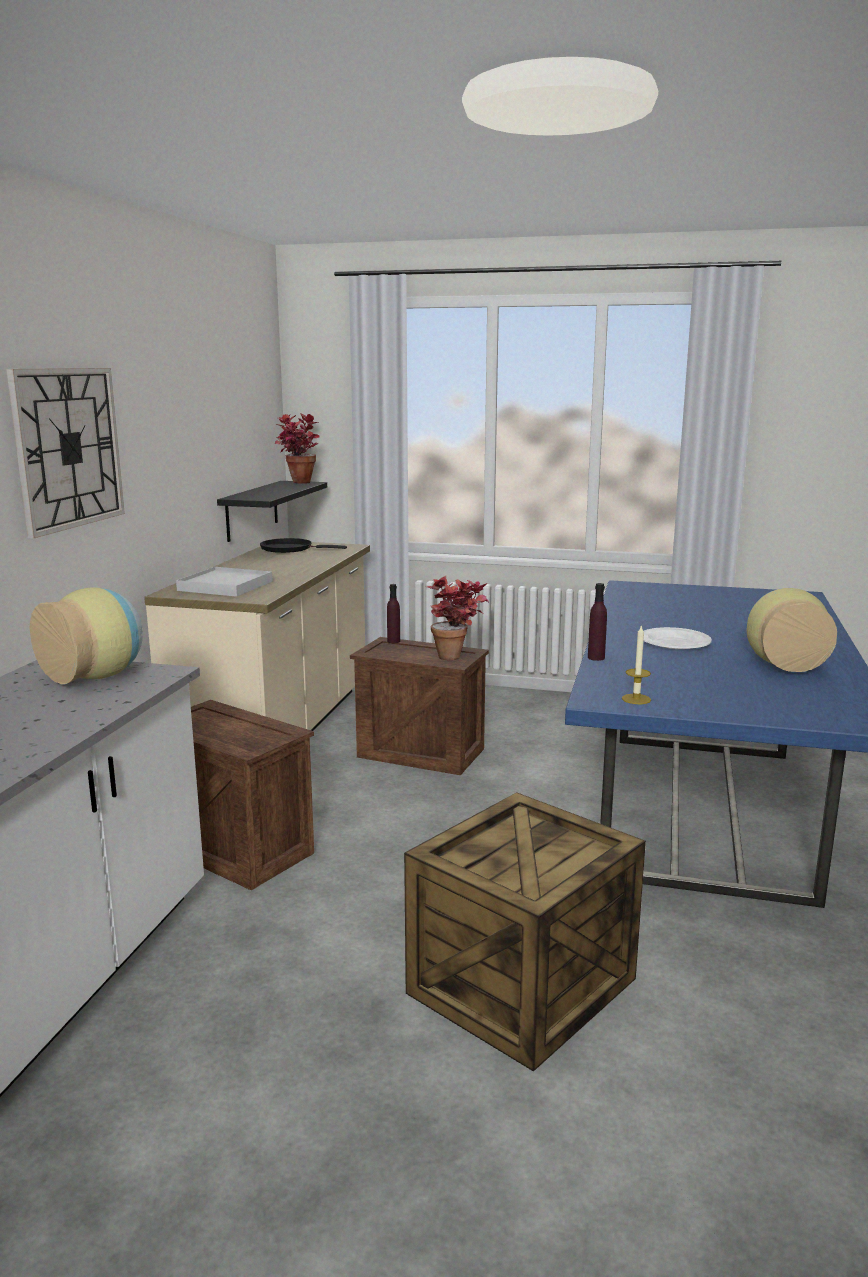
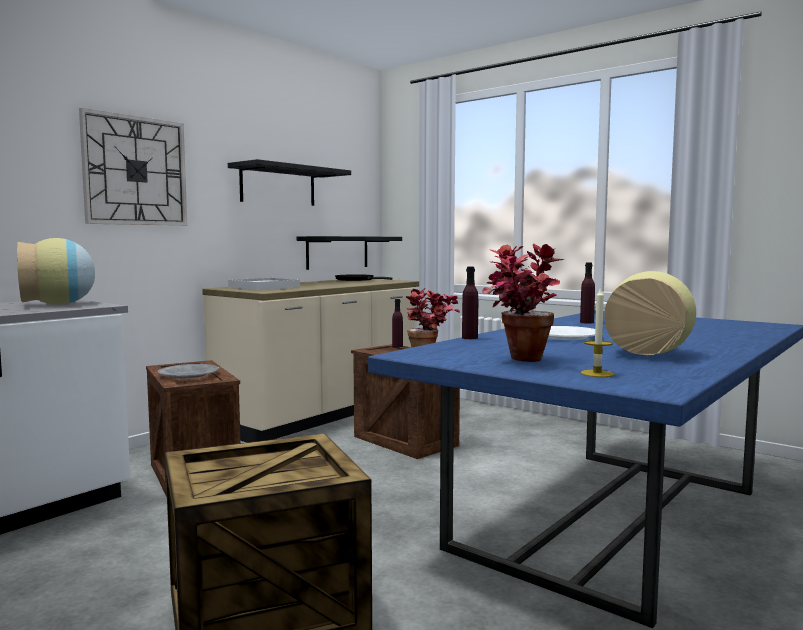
camera: 25 degrees right, 10 degrees down
potted plant [275,413,320,484] -> potted plant moved to [482,243,564,362]
candle [622,624,651,704] -> candle moved to [581,287,614,377]
none -> grey plate [158,364,219,378]
none -> black shelf [228,159,351,206]
none -> purple bottle [580,262,595,324]

